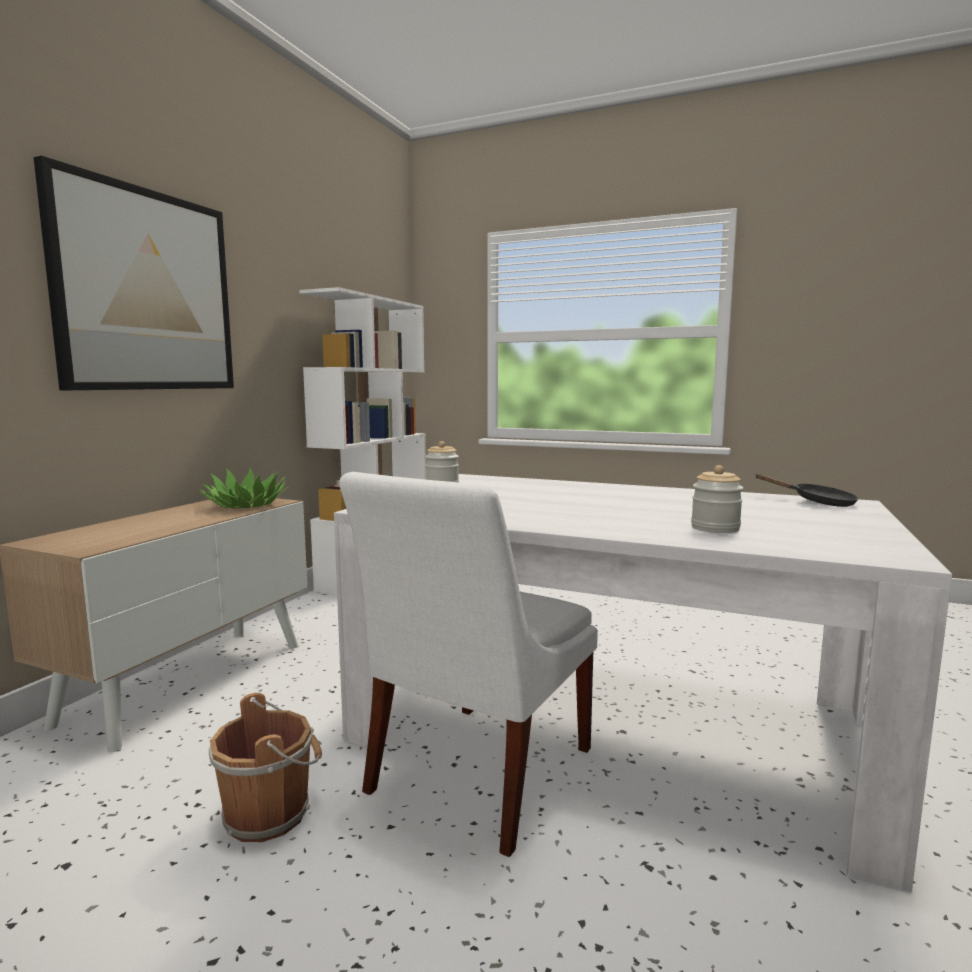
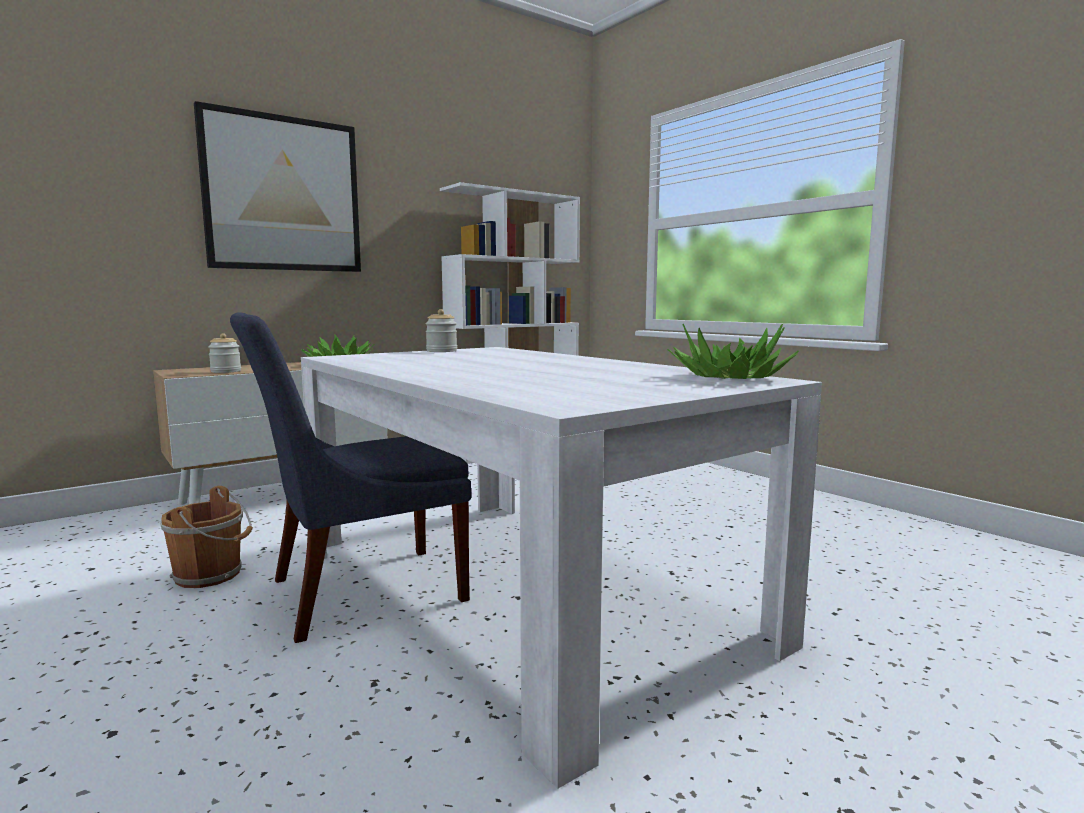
camera: 30 degrees right, 0 degrees up
white chair [339,472,598,857] -> blue chair [230,312,471,643]
jar [691,465,743,533] -> jar moved to [208,333,241,373]
black frying pan [755,474,859,507] -> potted plant [667,324,799,379]

